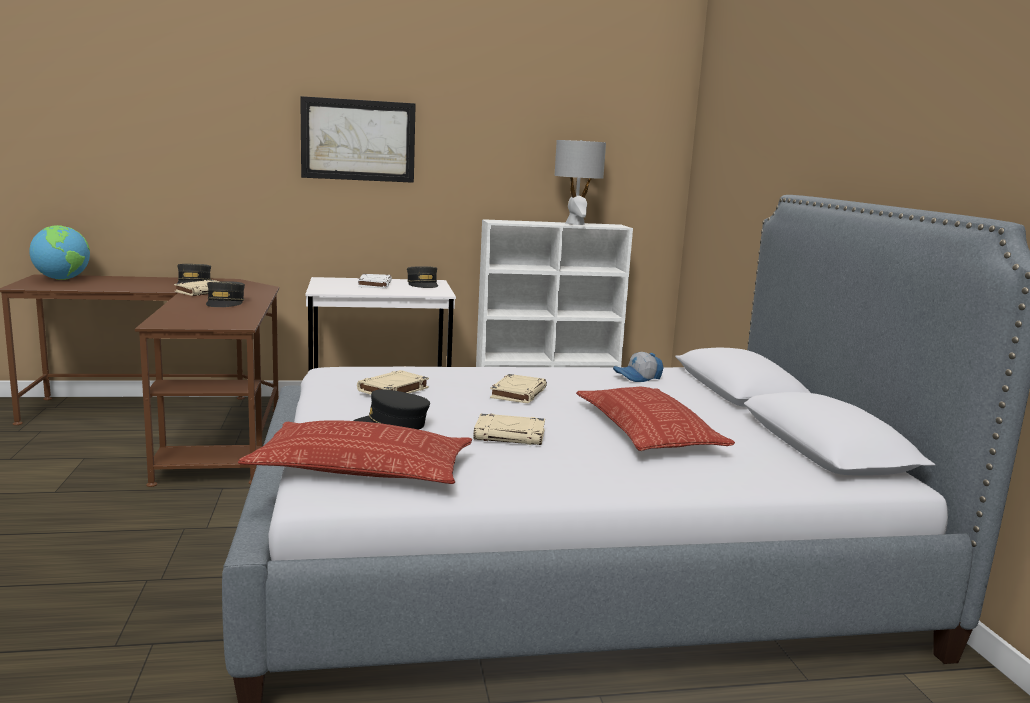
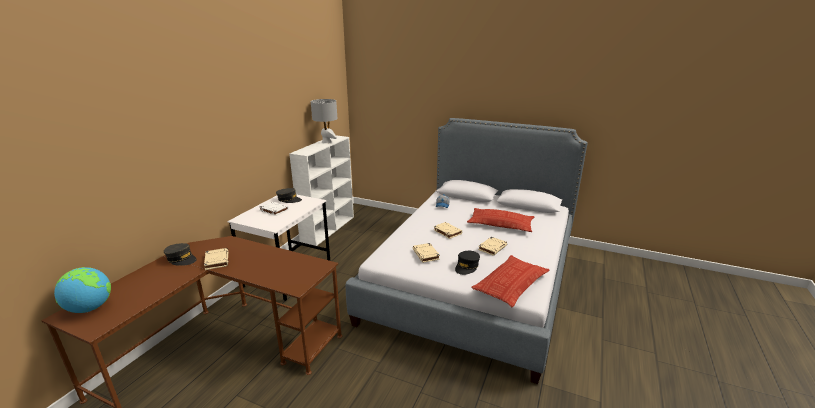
camera: 55 degrees left, 10 degrees up
grey cap [206,281,245,307] -> none
picture [300,96,416,183] -> none

